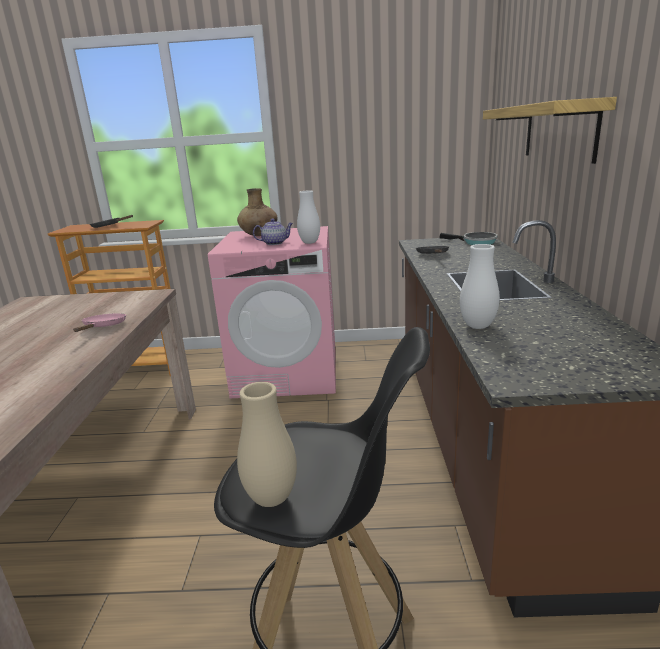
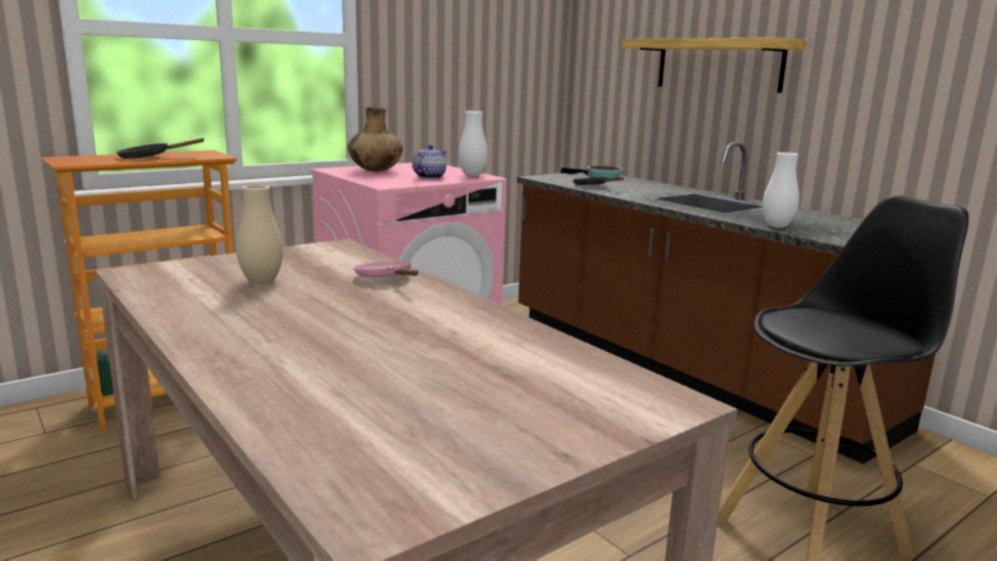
camera: 40 degrees left, 5 degrees down
beige vase [237,382,297,507] -> beige vase moved to [236,185,283,284]

